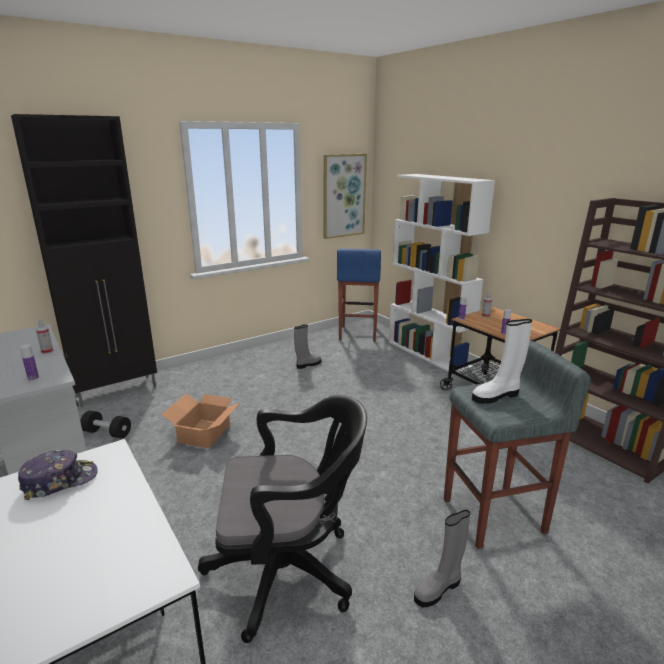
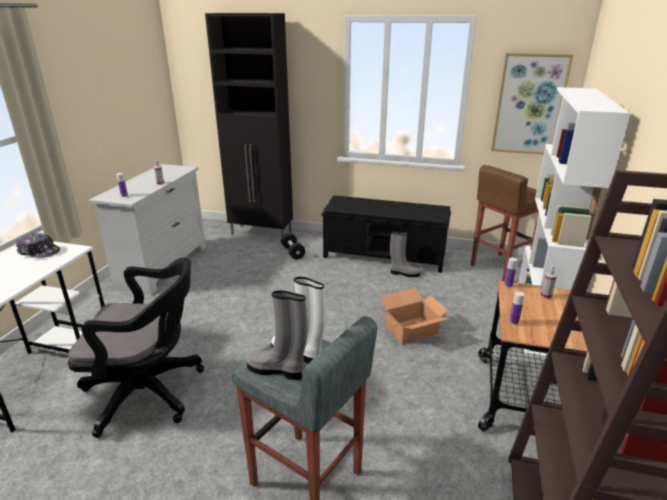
camera: 50 degrees right, 5 degrees up
black dumbbell [80,411,131,439] -> black dumbbell moved to [281,233,305,260]
cardboard box [161,394,241,449] -> cardboard box moved to [379,288,450,345]
black office chair [198,395,367,643] -> black office chair turned 45 degrees counterclockwise [68,257,204,438]
blue stool [337,249,381,342] -> brown stool [471,165,538,281]
grey boot [414,510,470,608] -> grey boot moved to [247,291,307,380]
none -> black bench [321,195,451,273]

